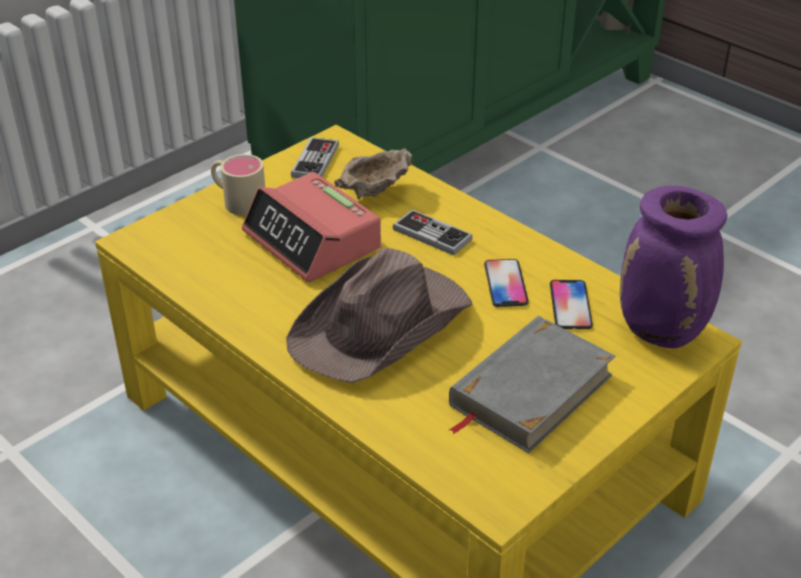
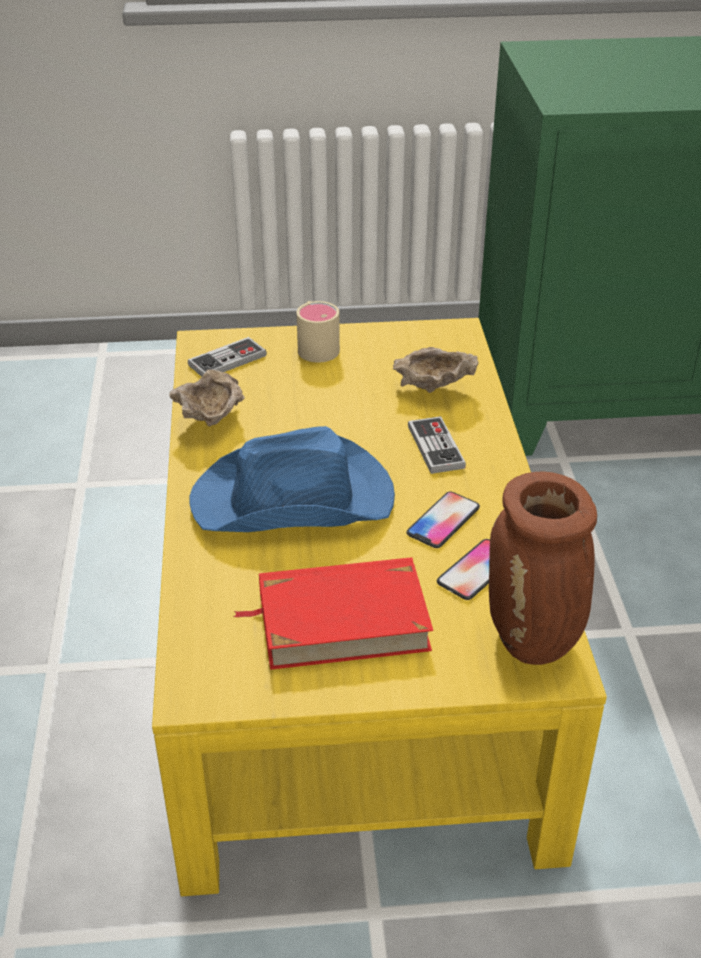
camera: 40 degrees right, 0 degrees up
alarm clock [242,172,381,282] -> none
brown hat [286,248,472,383] -> blue hat [189,426,395,532]
game controller [291,137,339,178] -> game controller moved to [188,337,267,377]
grey book [449,316,615,453] -> red book [233,557,433,670]
purple vase [620,185,727,348] -> brown vase [489,472,597,665]
none -> beige bowl [170,369,245,427]

